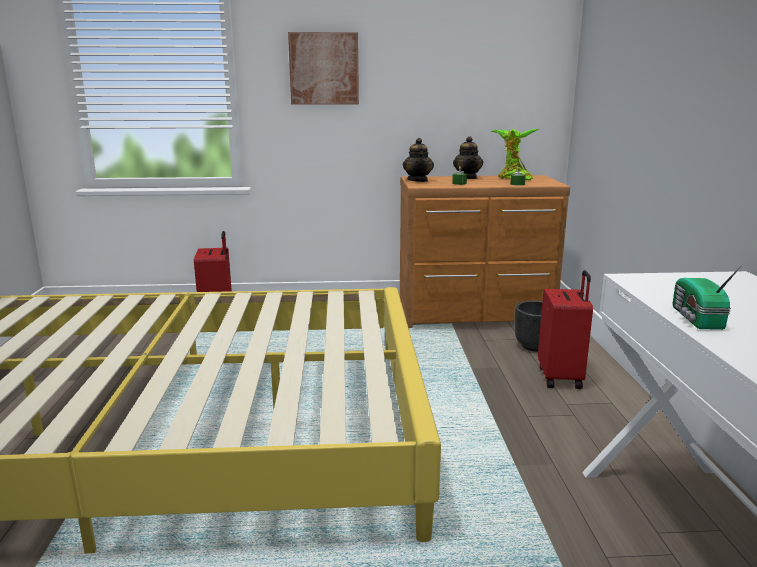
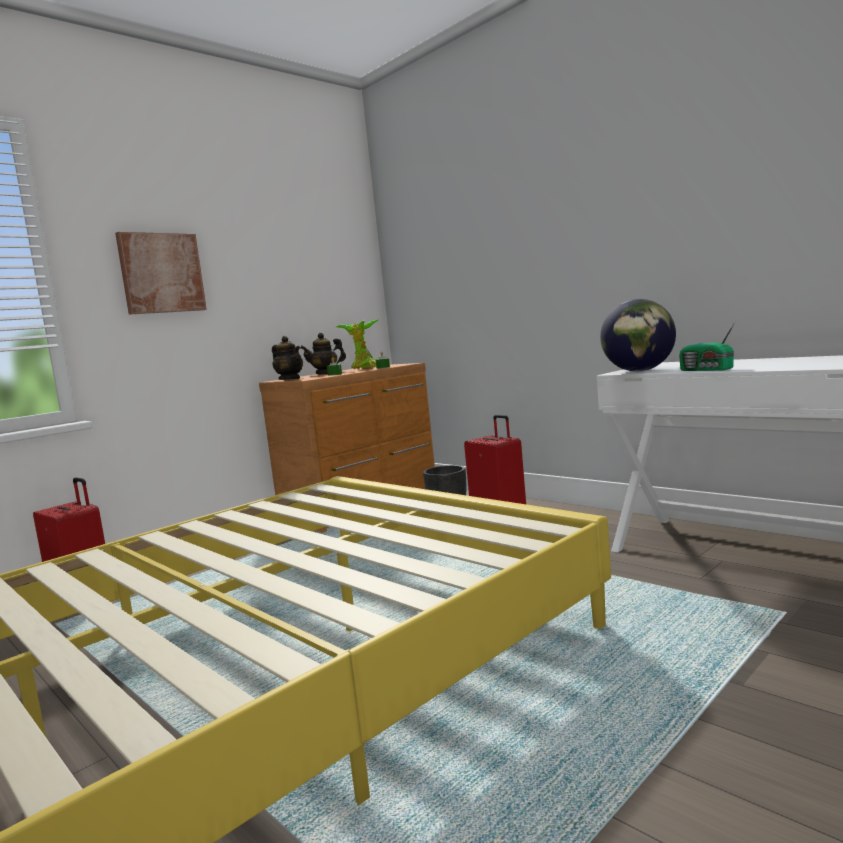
camera: 40 degrees left, 10 degrees down
teapot [453,136,483,179] -> teapot turned 120 degrees clockwise [300,333,346,375]
none -> globe [600,299,676,371]

